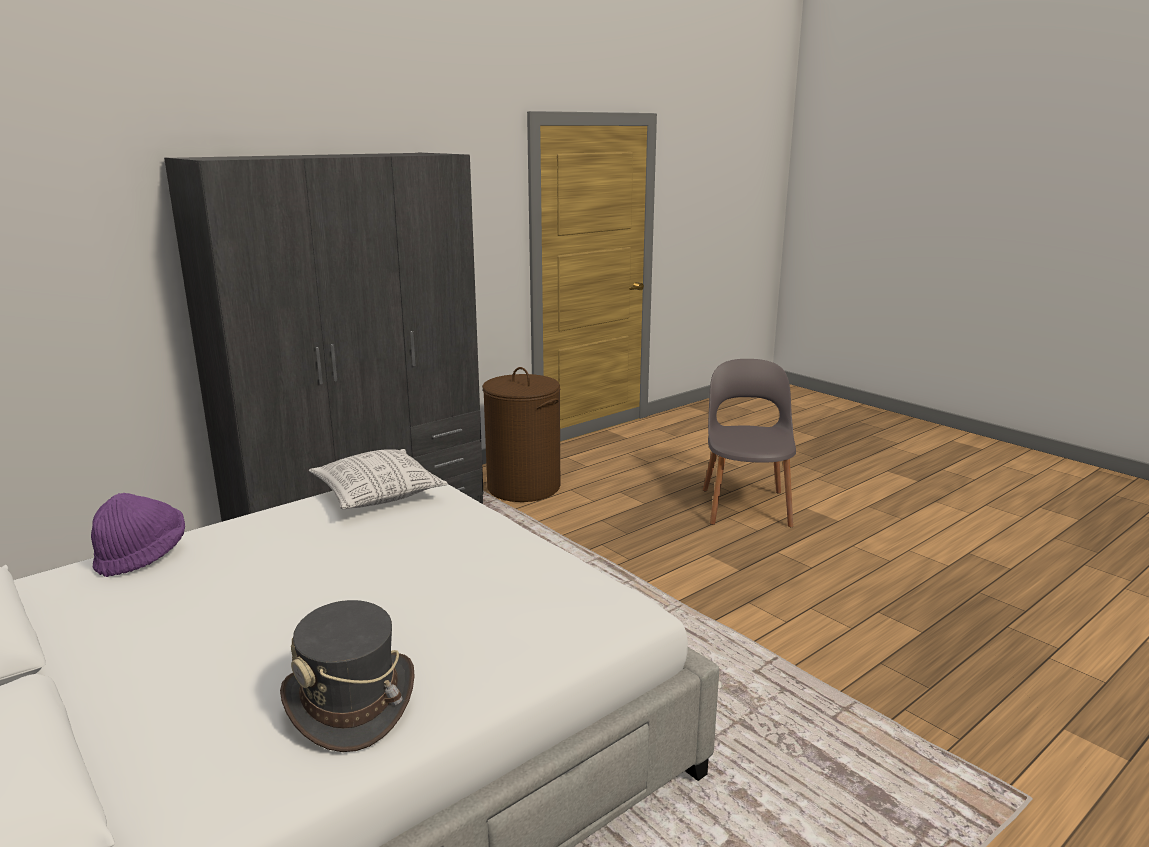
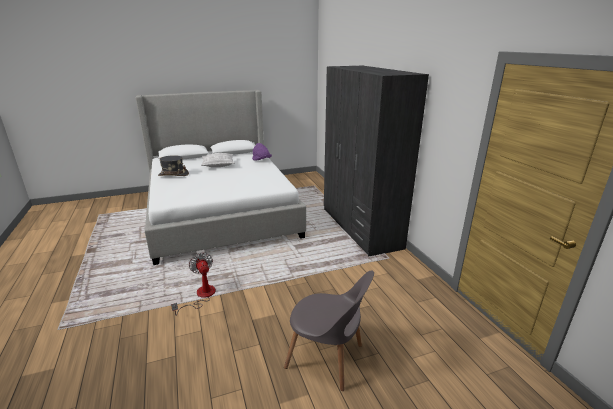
camera: 110 degrees right, 5 degrees up
pillow [309,449,448,509] -> pillow moved to [201,153,235,167]
brown laundry basket [482,367,560,502] -> none
none -> fan [171,253,216,316]

